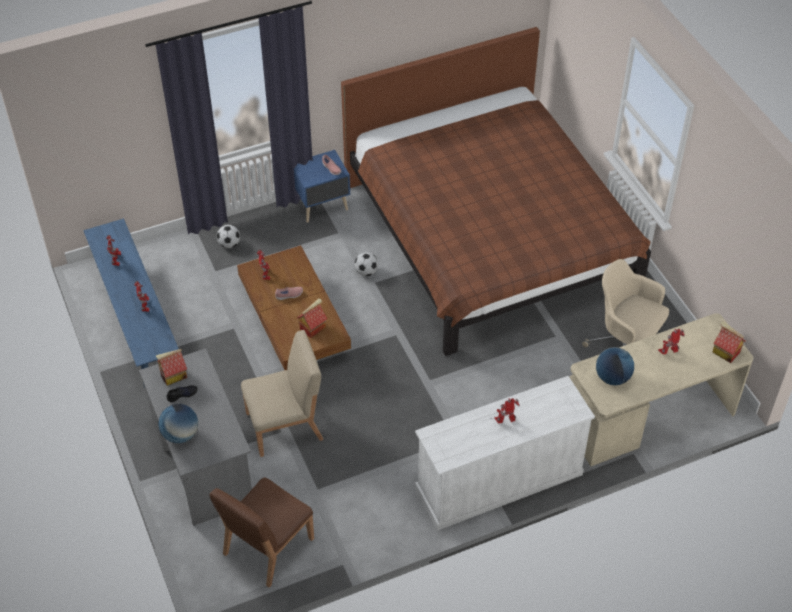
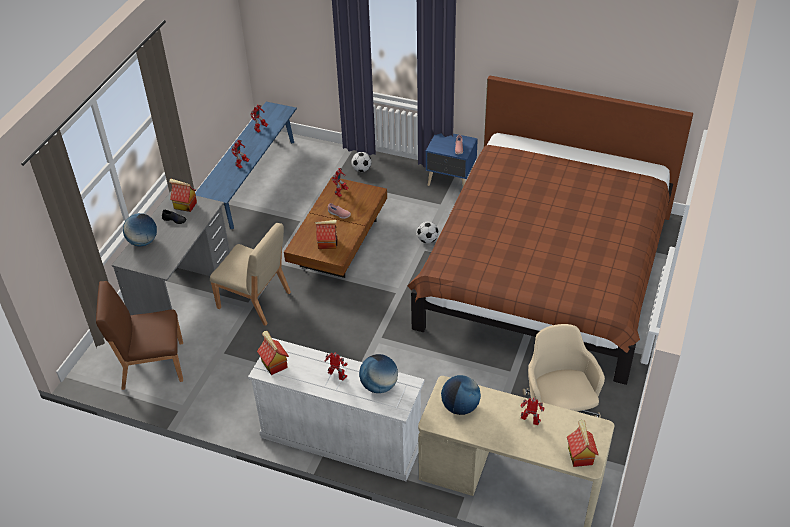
camera: 45 degrees right, 5 degrees down
none -> toy house [257,331,289,375]
none -> globe [359,354,398,393]

